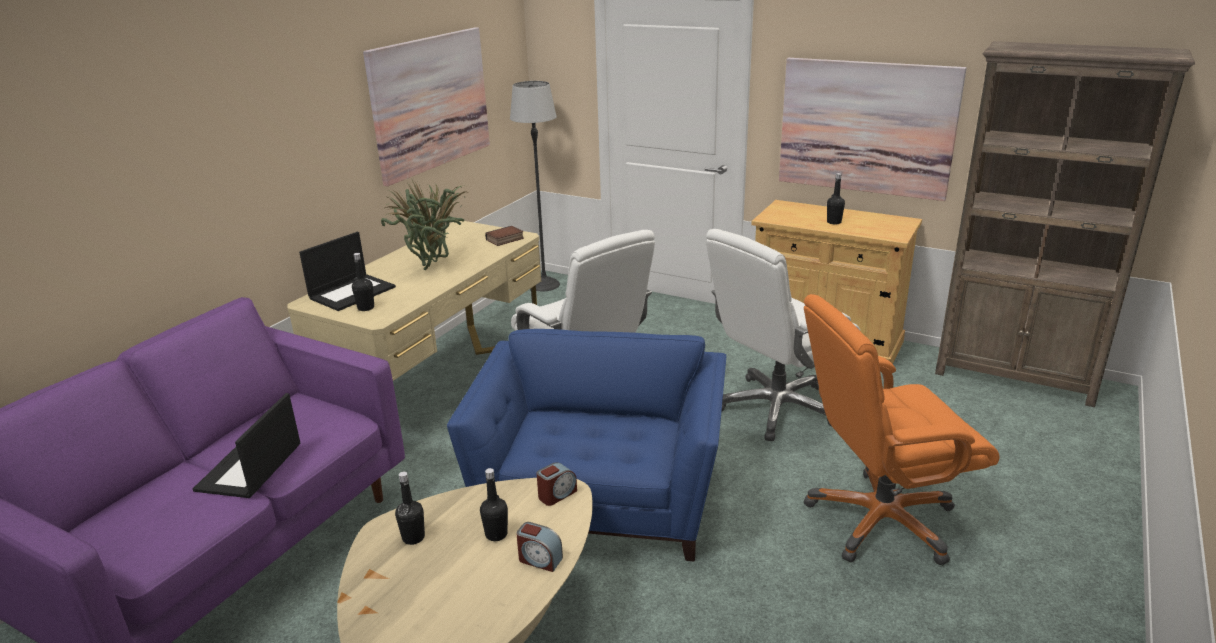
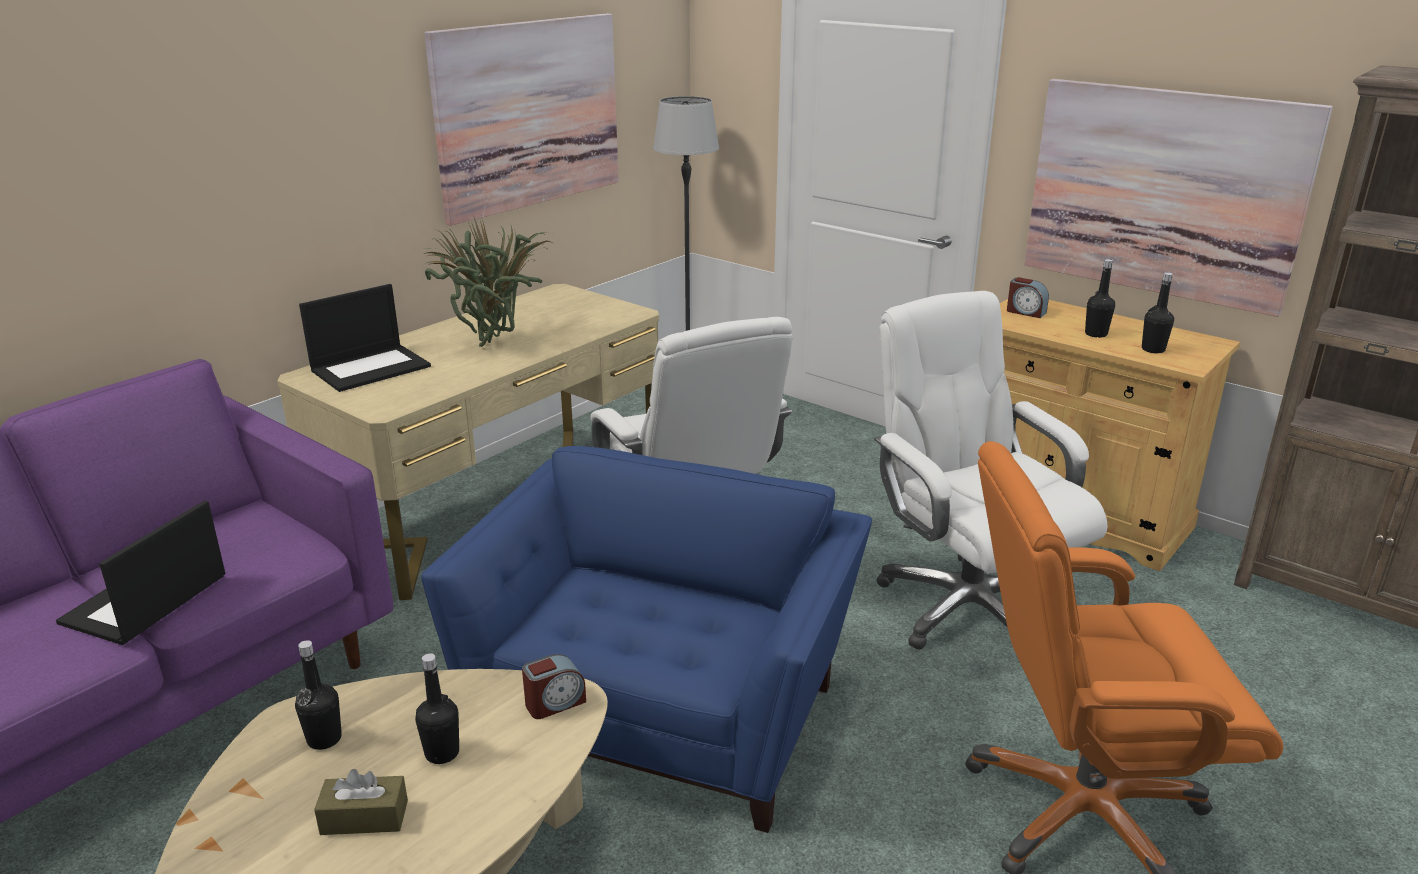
camera: 10 degrees right, 0 degrees up
black bottle [352,253,374,311] -> black bottle moved to [1142,272,1174,353]
book [485,226,524,246] -> none
alarm clock [516,522,563,572] -> alarm clock moved to [1007,277,1049,318]
white office chair [706,229,860,441] -> white office chair turned 90 degrees clockwise [874,291,1108,650]
none -> brown tissue box [314,769,408,835]

